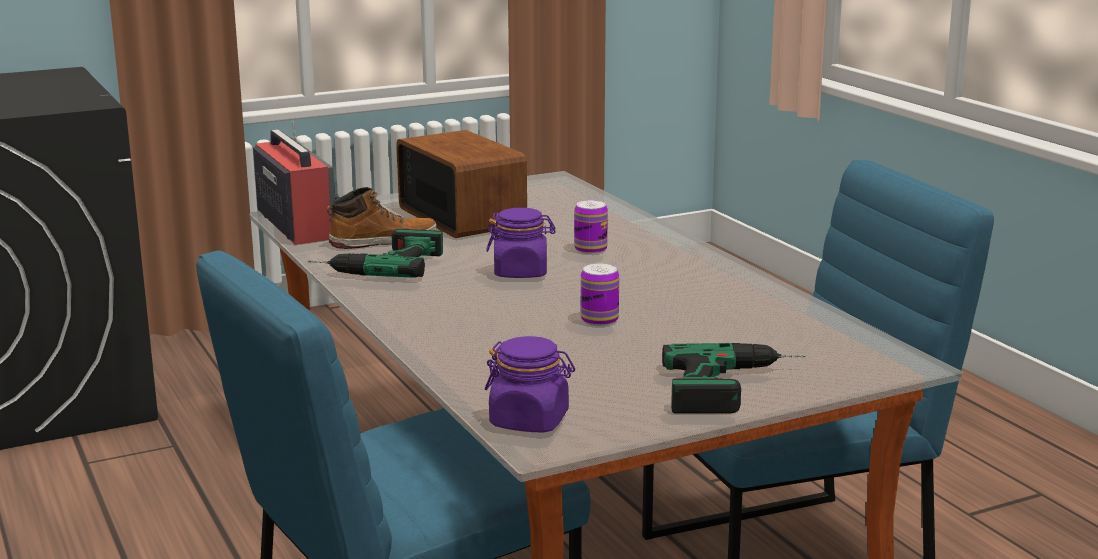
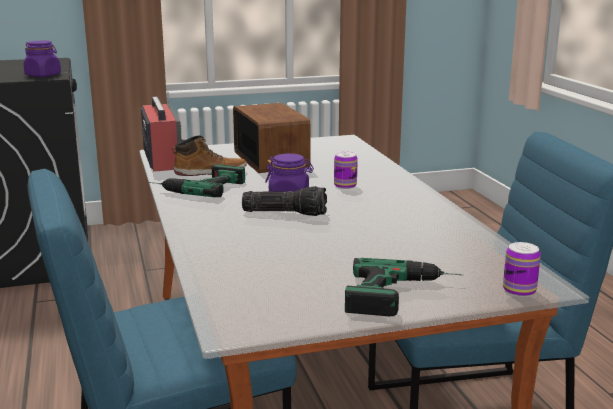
camera: 10 degrees right, 0 degrees up
purple jar [485,336,575,433] -> purple jar moved to [24,41,61,77]
can [581,264,619,326] -> can moved to [503,242,541,297]
none -> flashlight [242,186,327,216]

